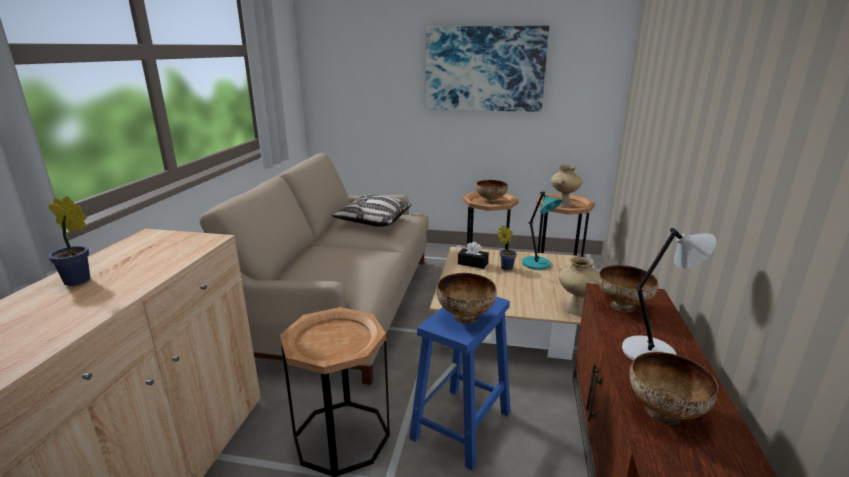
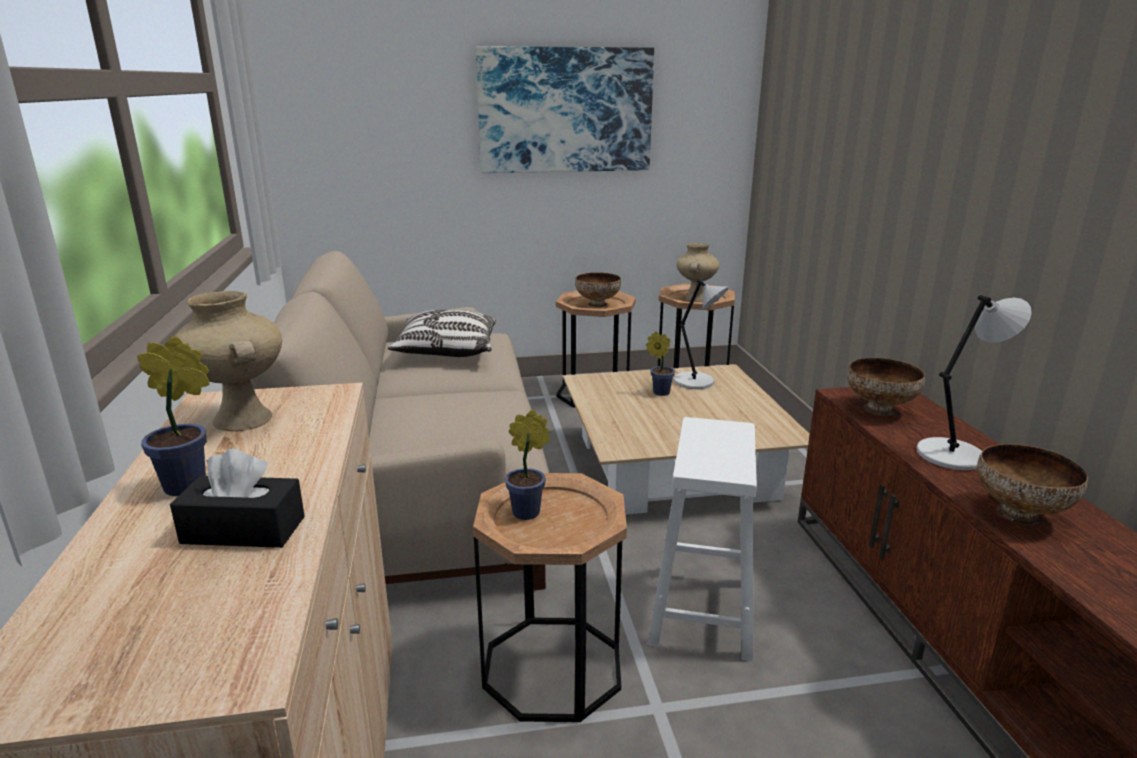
camera: 20 degrees left, 0 degrees up
blue stool [409,297,510,470] -> white stool [647,417,757,661]
bowl [437,273,497,324] -> none
black tissue box [458,242,489,269] -> black tissue box moved to [170,449,305,548]
turquoise table lamp [522,191,562,270] -> grey table lamp [674,279,729,389]
beige vase [559,257,599,316] -> beige vase moved to [175,291,282,431]
none -> potted plant [505,410,550,520]

